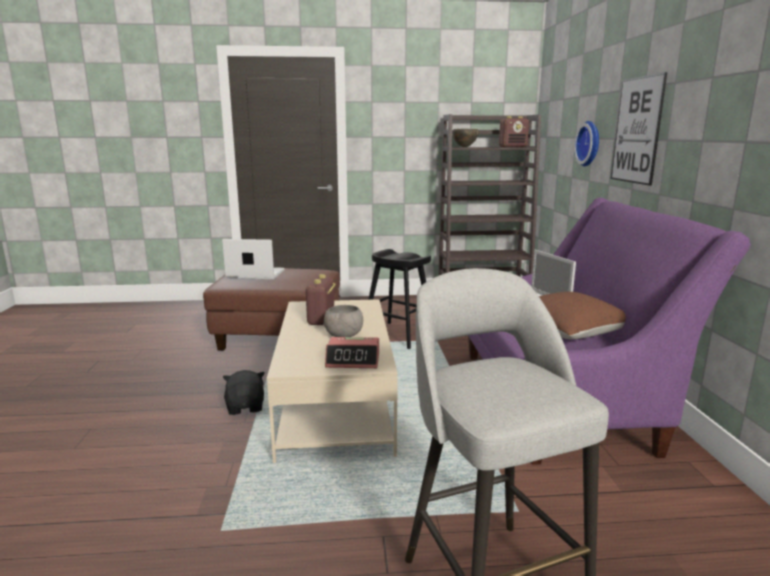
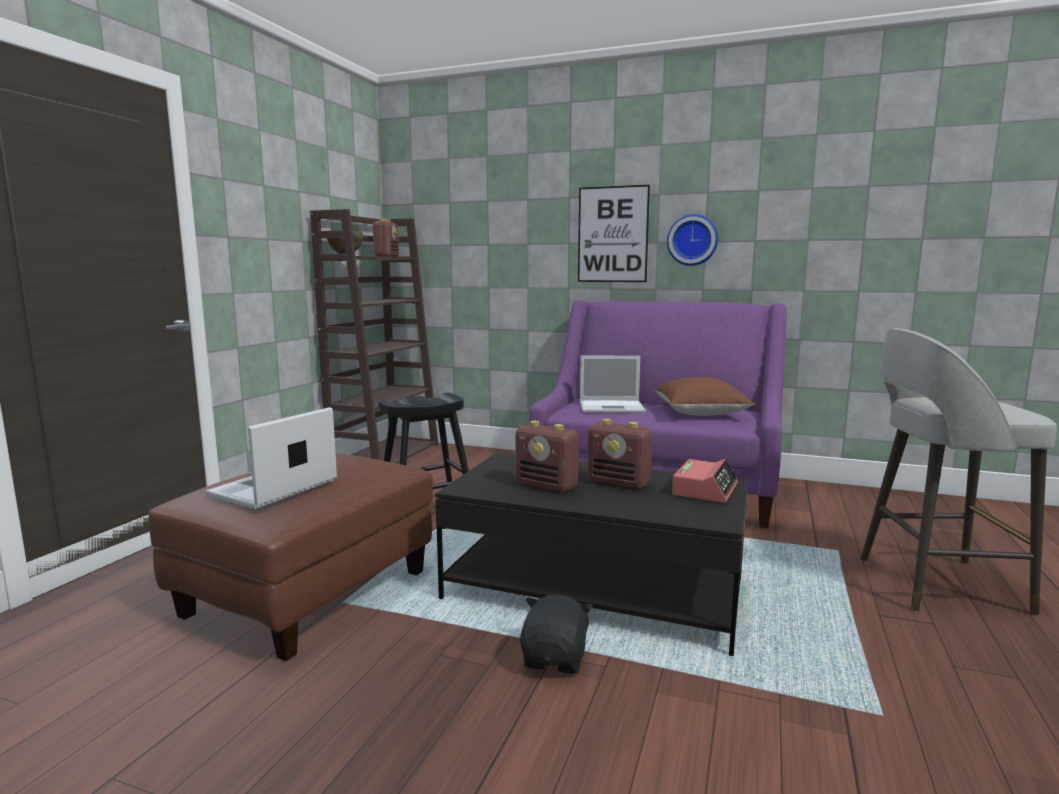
camera: 65 degrees left, 5 degrees down
black plush toy [223,370,265,415] -> black plush toy turned 90 degrees clockwise [520,594,593,674]
beige coffee table [267,299,398,463] -> black coffee table [435,453,748,656]
grey bowl [323,305,363,337] -> radio [587,419,652,489]
wall clock [574,121,599,166] -> wall clock moved to [667,214,718,266]

